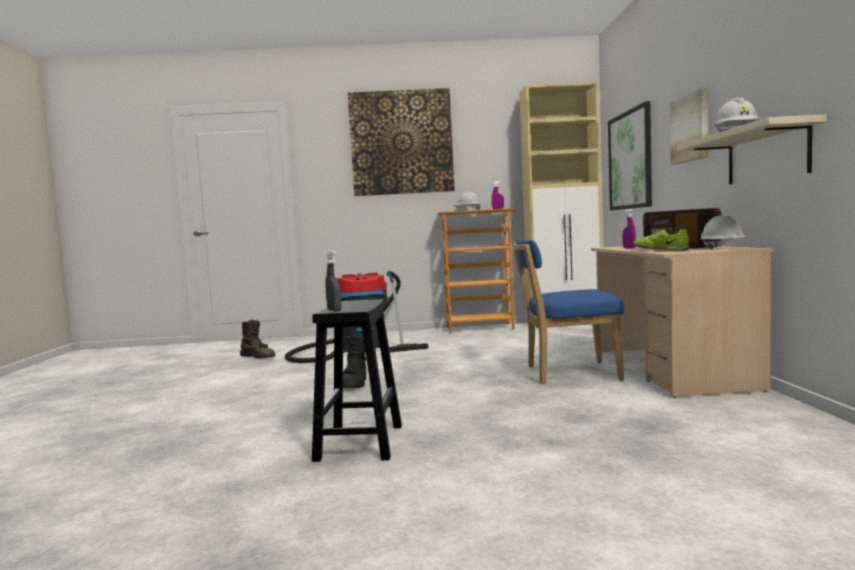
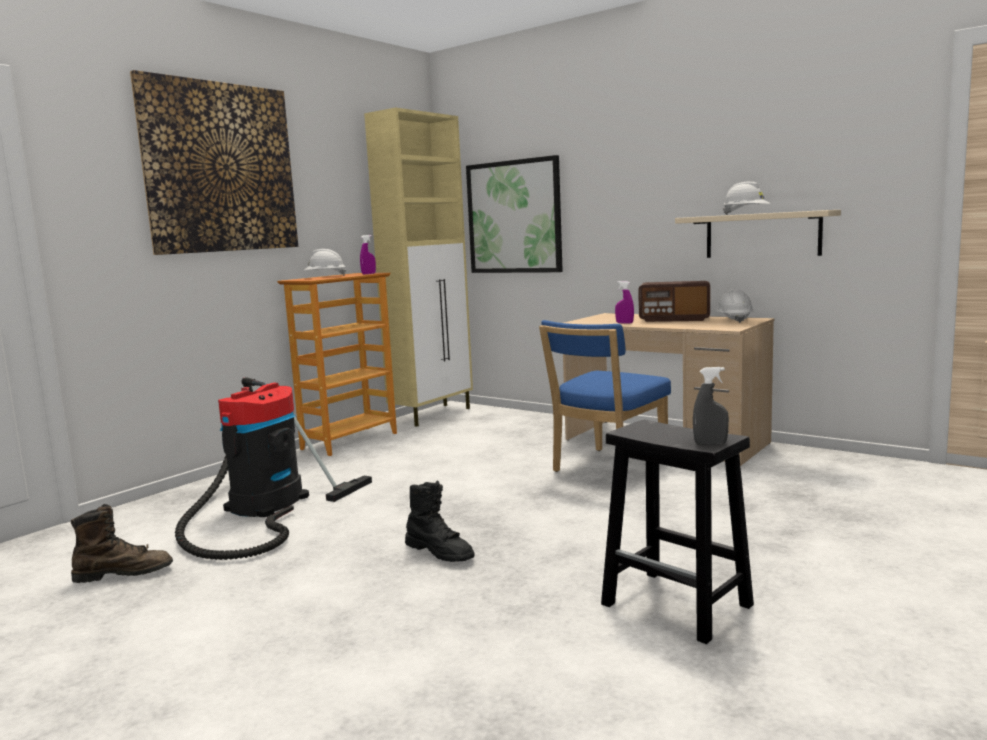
camera: 50 degrees left, 5 degrees up
shoe [633,228,690,251] -> none
picture [670,87,708,165] -> none

